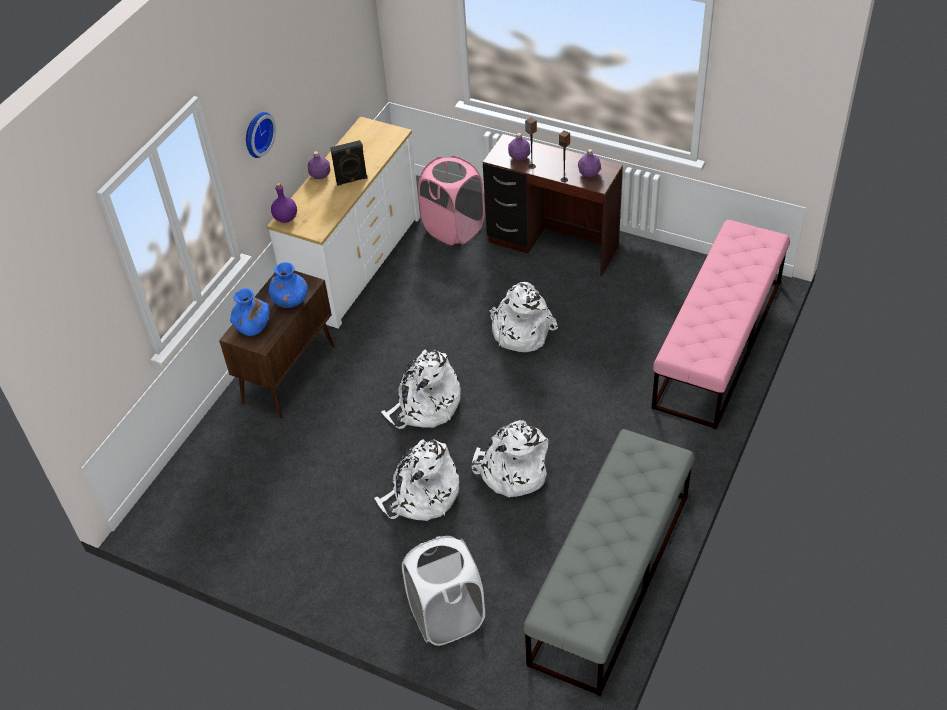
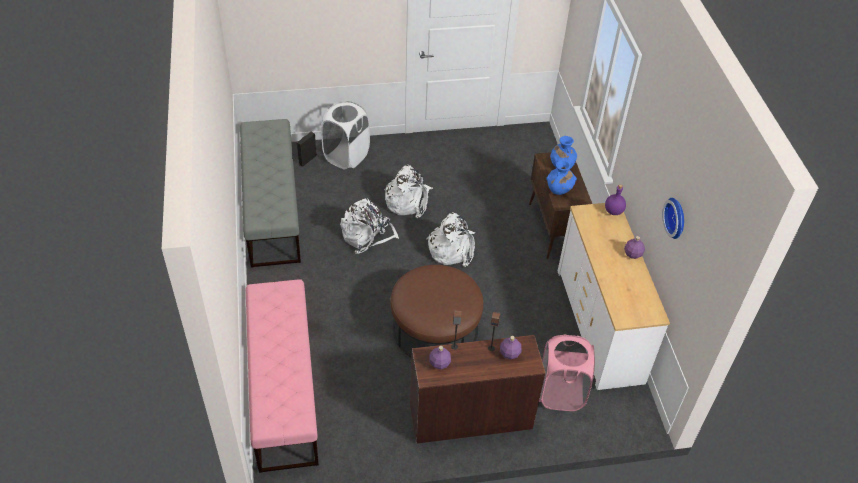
camera: 140 degrees right, 0 degrees up
wall clock [246,112,276,158] -> wall clock moved to [662,198,684,239]
black speaker [330,140,367,186] -> black speaker moved to [296,131,317,167]
white backpack [489,282,558,352] -> brown ottoman [391,265,483,358]

